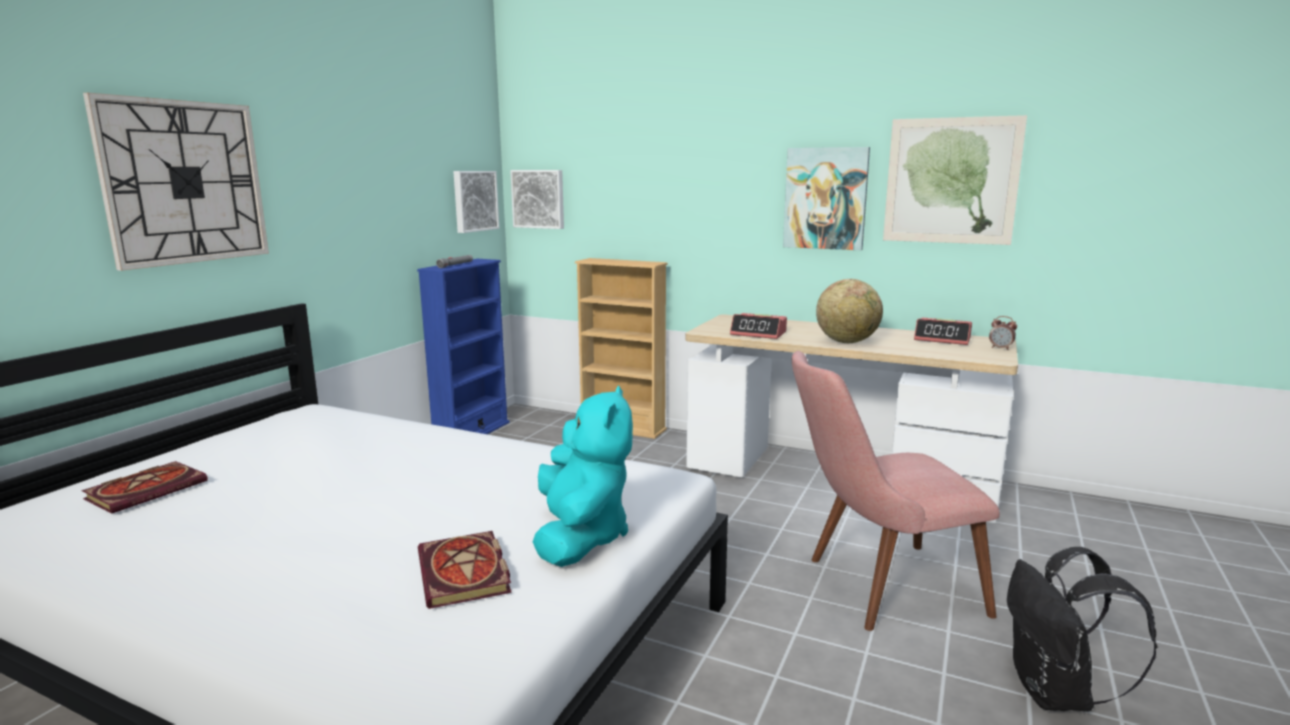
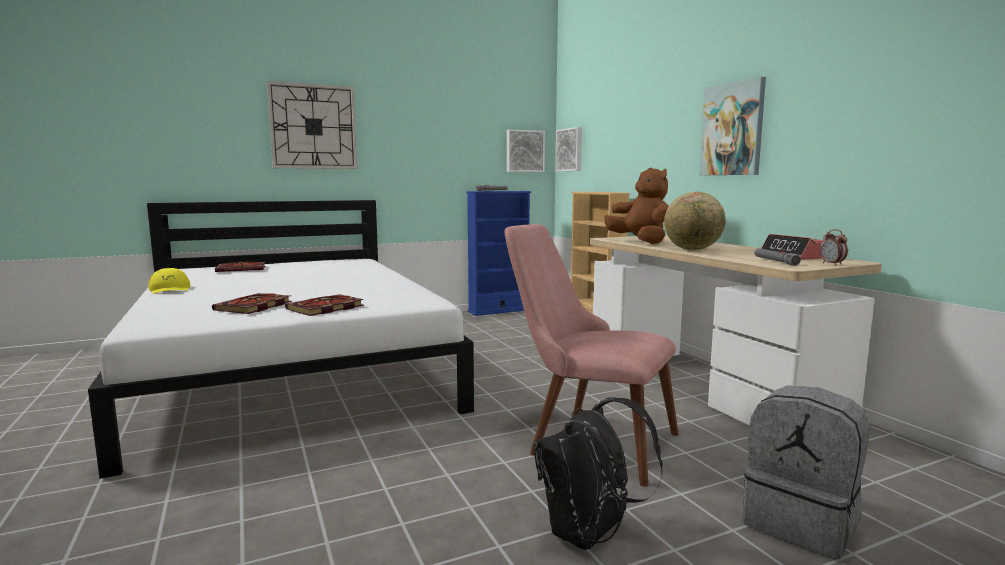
camera: 40 degrees right, 5 degrees down
turquoise plush toy [533,386,633,567] -> book [285,294,364,316]
alarm clock [730,313,787,339] -> brown plush toy [604,167,669,244]
picture [883,115,1027,245] -> none
none -> yellow cap [148,268,190,294]
none -> grey backpack [743,386,870,560]
none -> grey flashlight [754,248,801,266]

